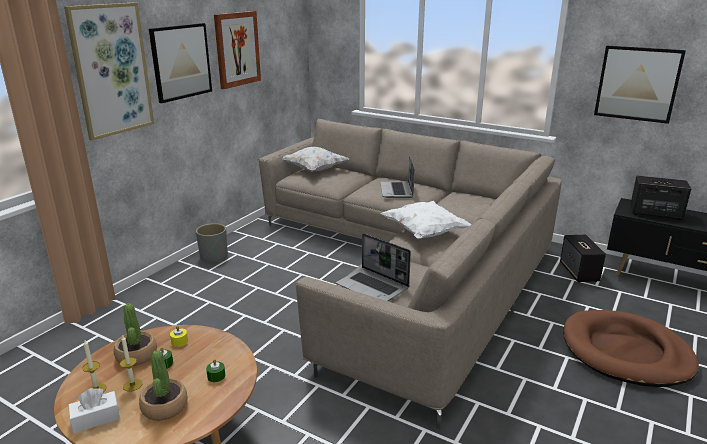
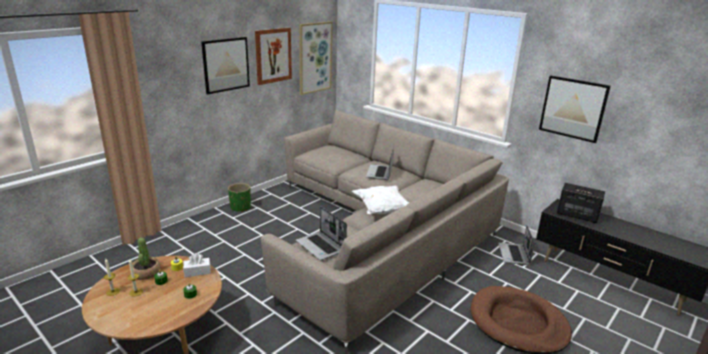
camera: 10 degrees right, 0 degrees up
picture [64,2,154,141] -> picture moved to [299,21,333,95]
white tissue box [69,388,120,433] -> white tissue box moved to [183,253,211,277]
potted plant [139,350,188,421] -> none
grey planter [196,223,228,262] -> green planter [228,183,251,212]
white pillow [282,147,349,172] -> none
speaker [560,234,606,283] -> laptop [498,225,535,265]

